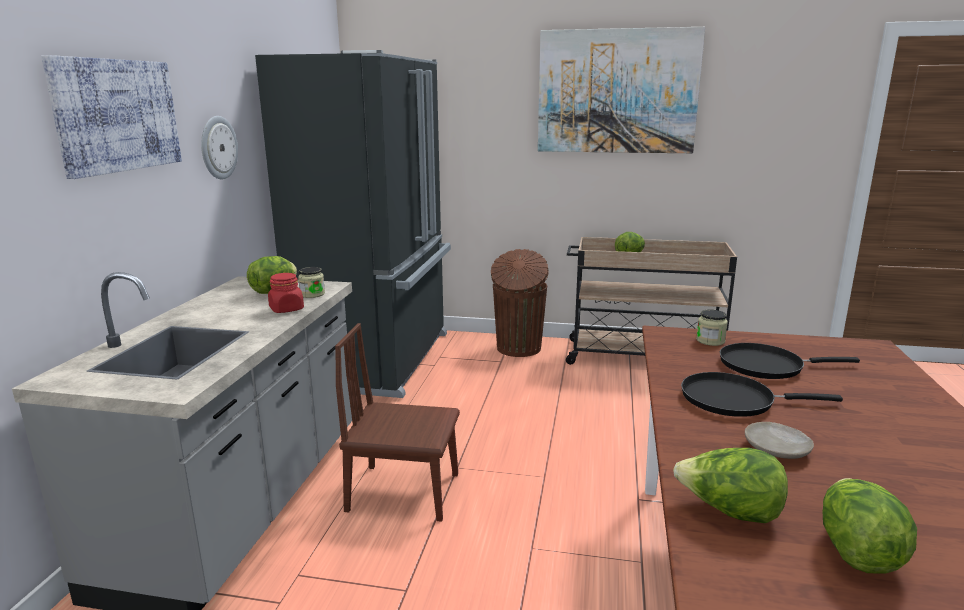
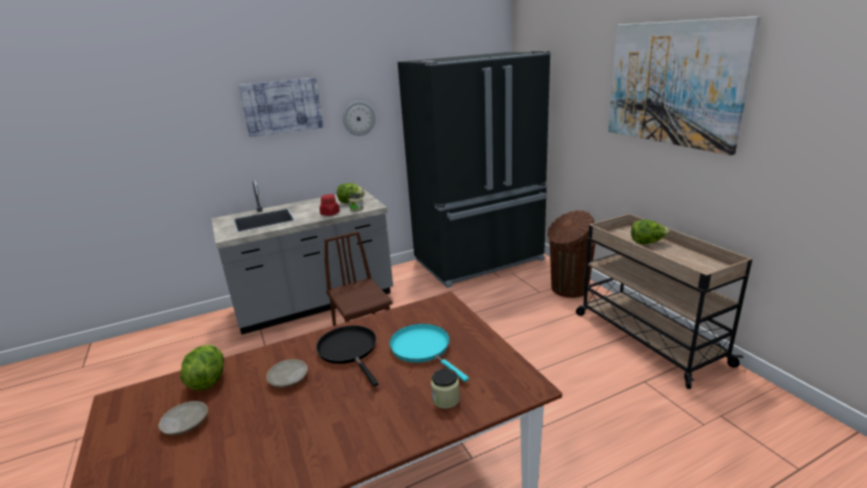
camera: 55 degrees right, 5 degrees up
jar [696,309,728,346] -> jar moved to [431,368,460,409]
black frying pan [720,343,860,379] -> turquoise frying pan [389,324,469,382]
lettuce [823,478,917,574] -> beige plate [158,401,208,435]

